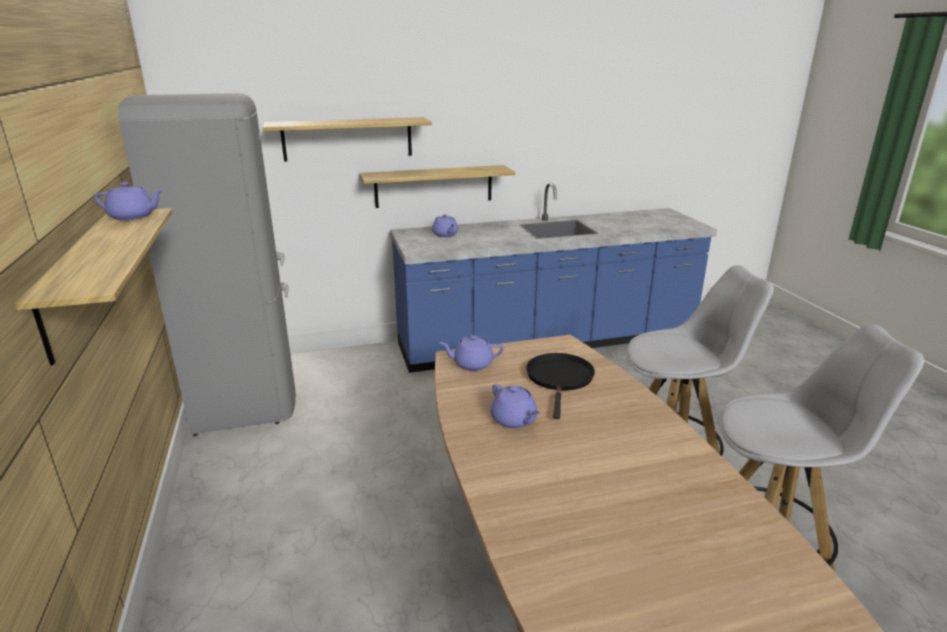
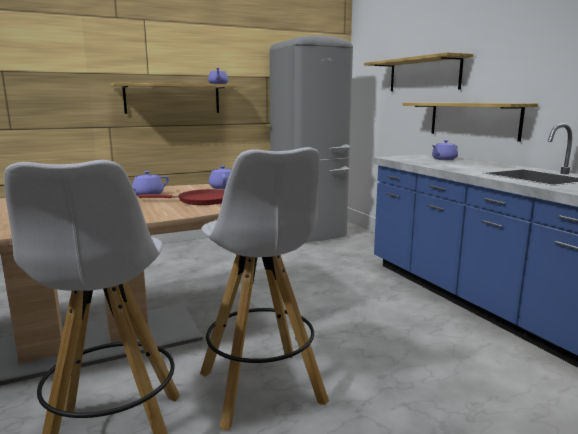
camera: 80 degrees right, 10 degrees down
black frying pan [526,353,595,419] -> red frying pan [139,189,225,205]

